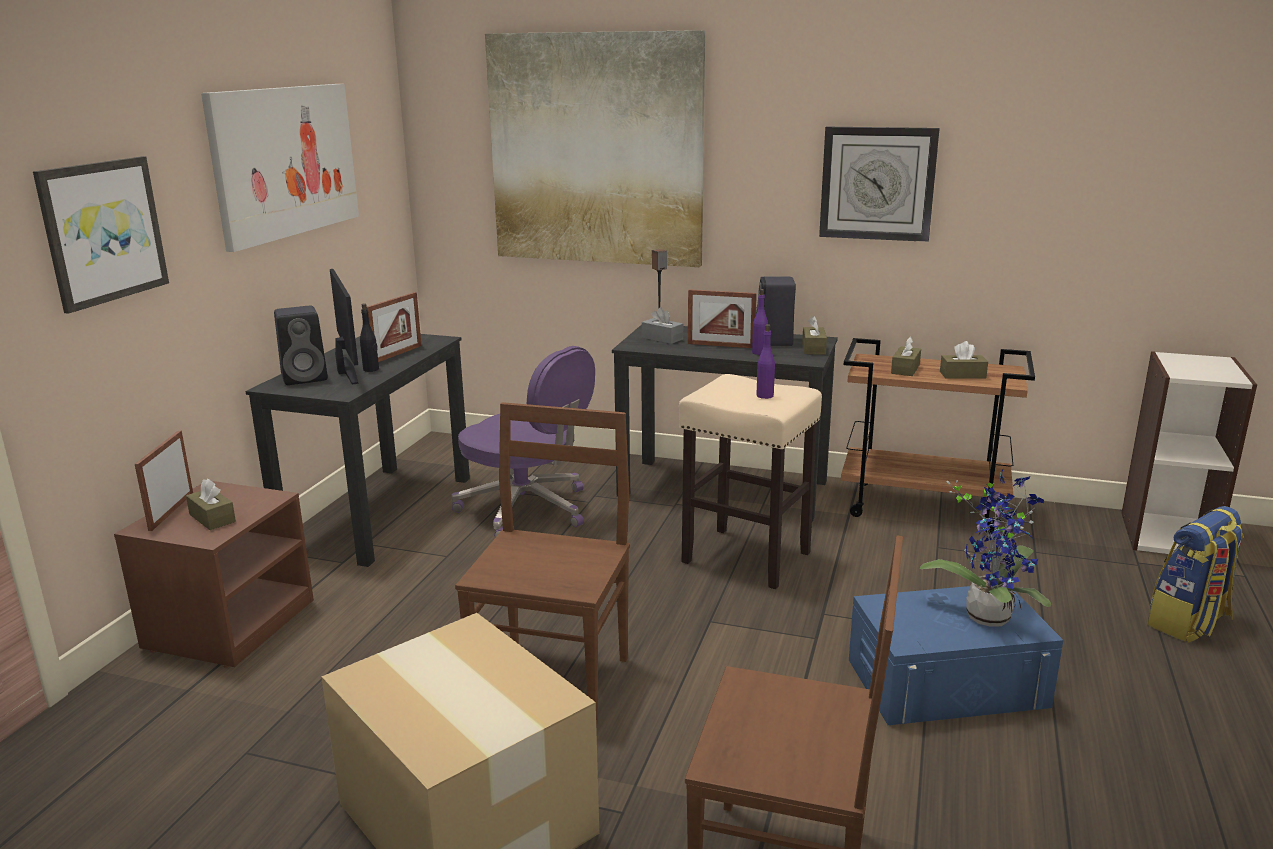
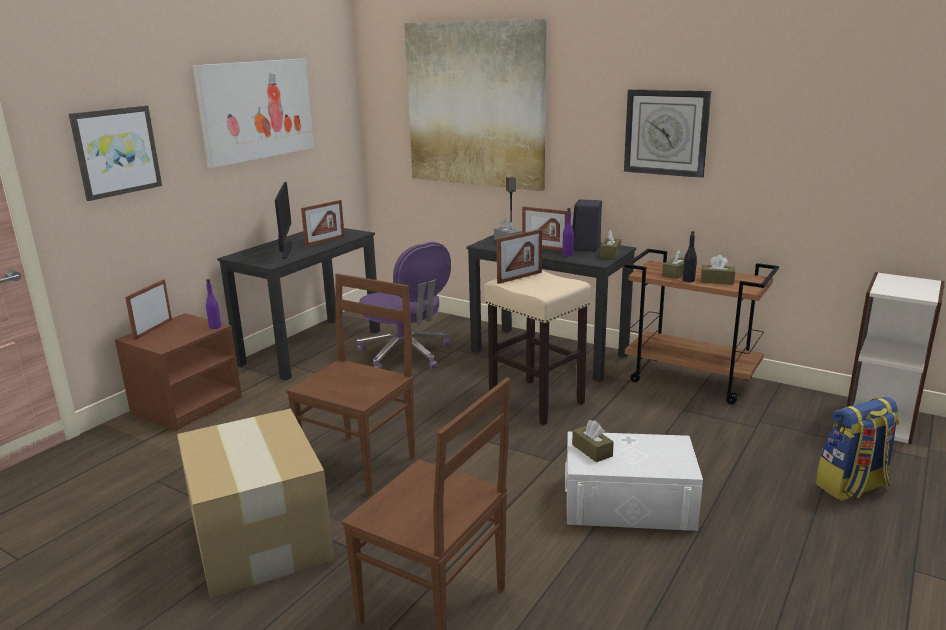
camera: 15 degrees right, 0 degrees up
brown tissue box [186,479,236,530] -> brown tissue box moved to [572,420,614,462]
black speaker [274,306,328,385] -> none
black bottle [360,303,379,372] -> black bottle moved to [683,231,697,282]
purple bottle [756,324,775,399] -> purple bottle moved to [206,279,221,329]
blue storage box [849,586,1063,725] -> white storage box [565,431,703,531]
potted plant [919,468,1051,627] -> none
none -> picture frame [497,229,542,284]

